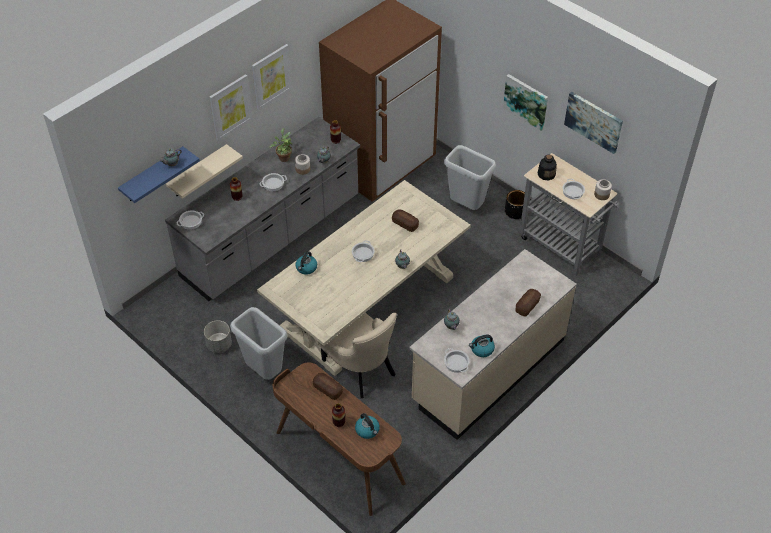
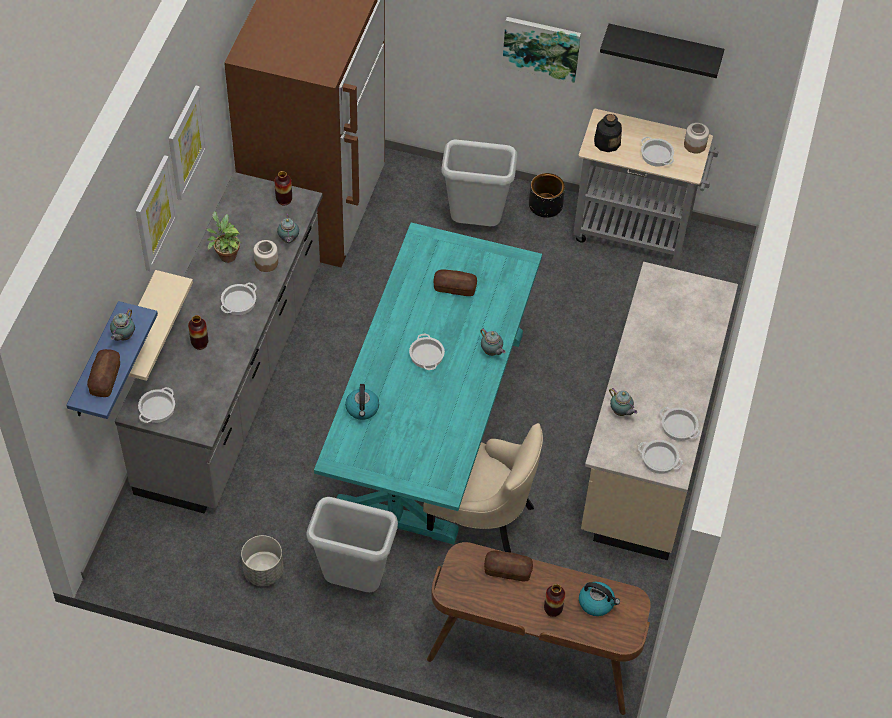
camera: 30 degrees left, 5 degrees up
beige dining table [257,180,471,376] -> turquoise dining table [314,222,542,545]
kettle [469,335,495,357] -> cooking pot [660,407,700,441]
bread [515,289,541,316] -> bread moved to [87,349,120,397]
picture [564,92,623,154] -> black shelf [600,24,724,78]

